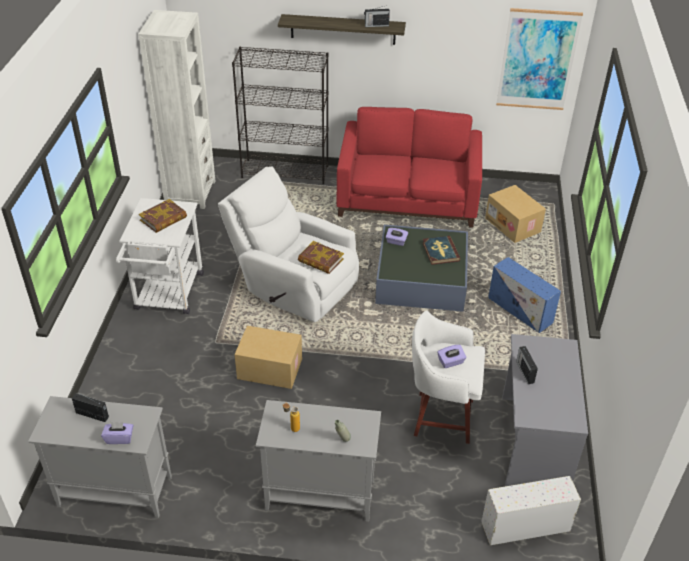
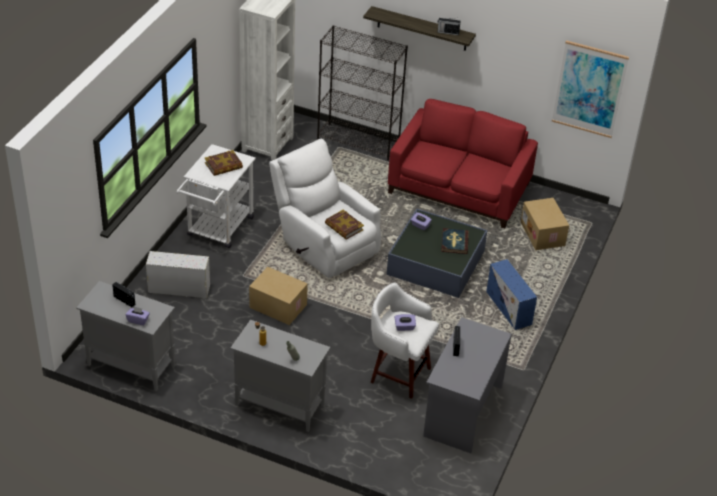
camera: 15 degrees right, 0 degrees up
white storage box [481,476,581,545] -> white storage box moved to [146,251,210,298]

